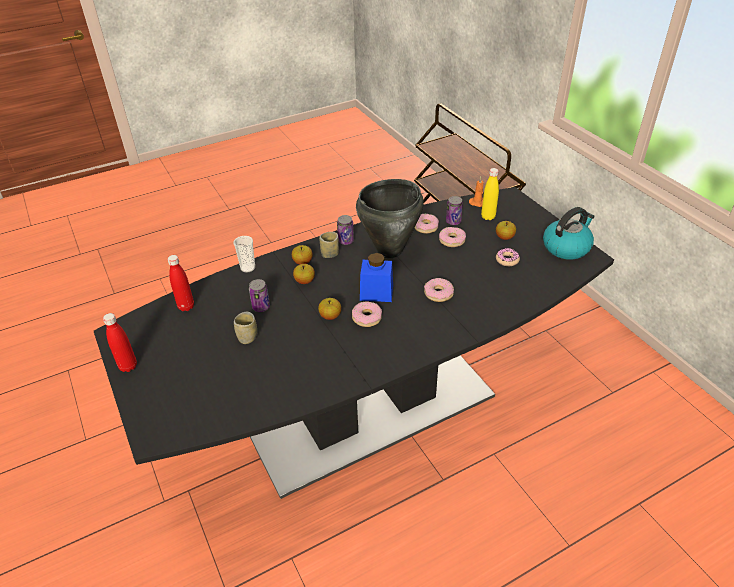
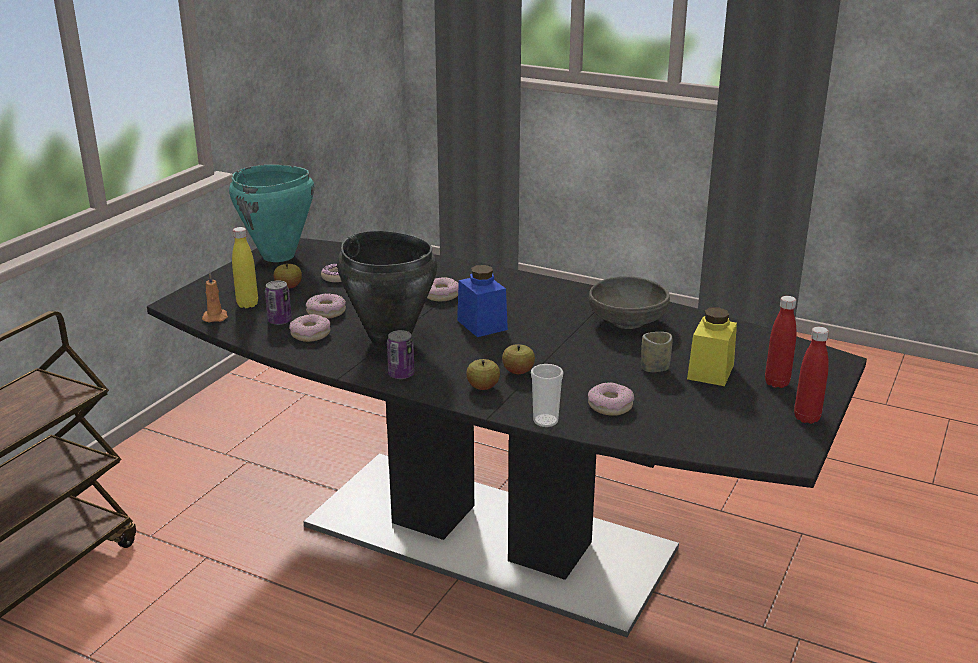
camera: 125 degrees left, 15 degrees down
red bottle [167,255,194,311] -> red bottle moved to [765,296,796,388]
can [249,279,270,312] -> none
apple [318,298,341,320] -> none
cup [319,232,339,258] -> none
donut [352,301,382,327] -> donut moved to [588,382,634,416]
kettle [543,207,595,259] -> turquoise cooking pot [229,165,314,262]
none -> grey bowl [589,276,670,329]
none -> yellow jar [687,308,737,386]

